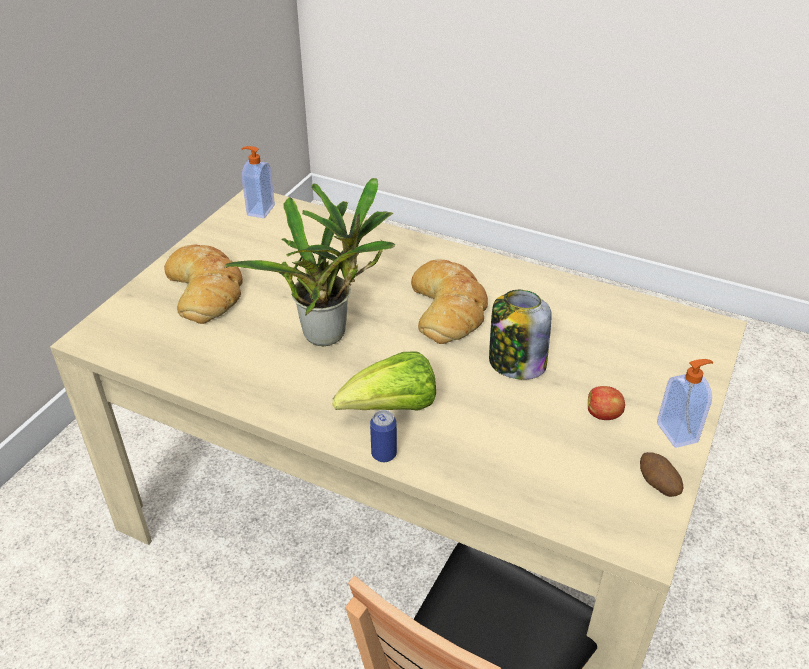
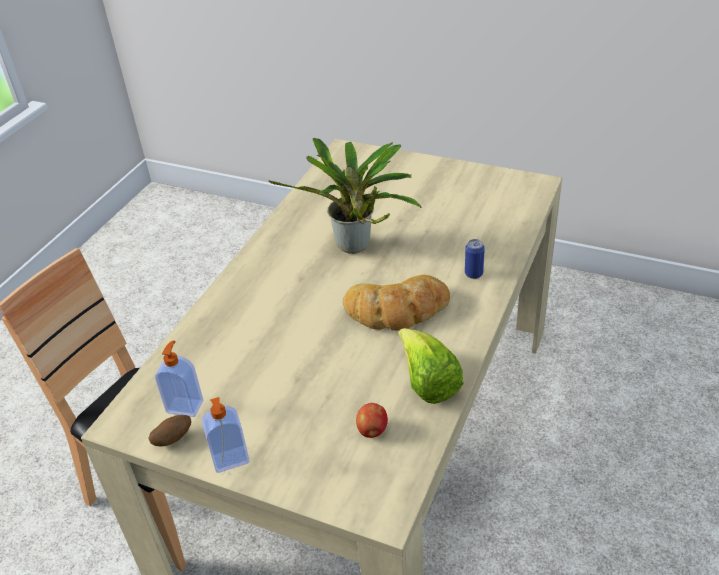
camera: 90 degrees right, 0 degrees up
bread [164,244,243,324] -> none
soap dispenser [242,146,275,218] -> soap dispenser moved to [155,341,203,417]
lettuce [333,351,436,411] -> lettuce moved to [398,328,464,404]
can [370,410,397,462] -> can moved to [465,239,485,279]
jar [489,290,552,380] -> none
apple [588,386,625,420] -> apple moved to [356,403,388,438]

